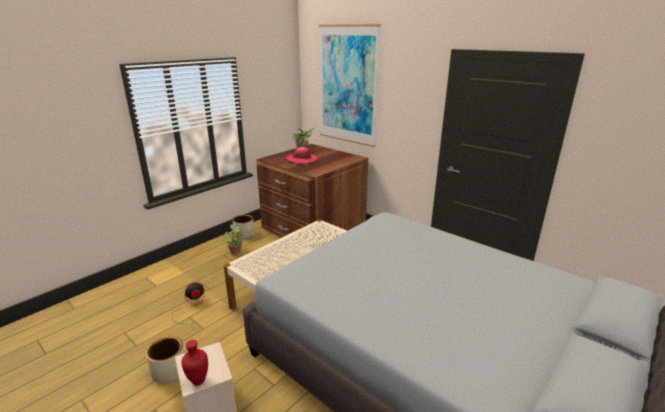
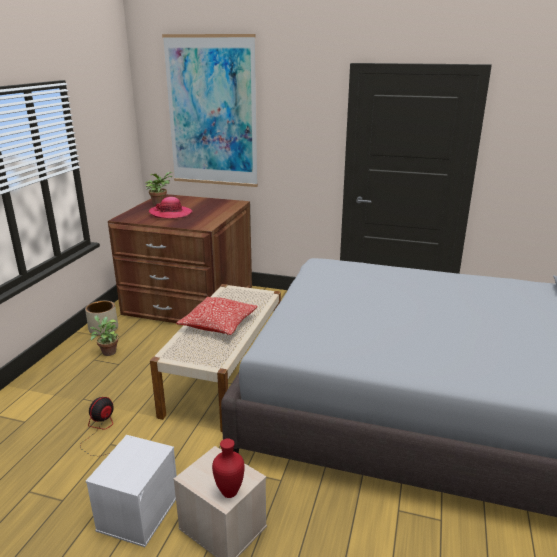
camera: 25 degrees left, 0 degrees up
beige planter [146,336,185,384] -> white storage box [86,435,177,547]
none -> pillow [176,297,258,335]

